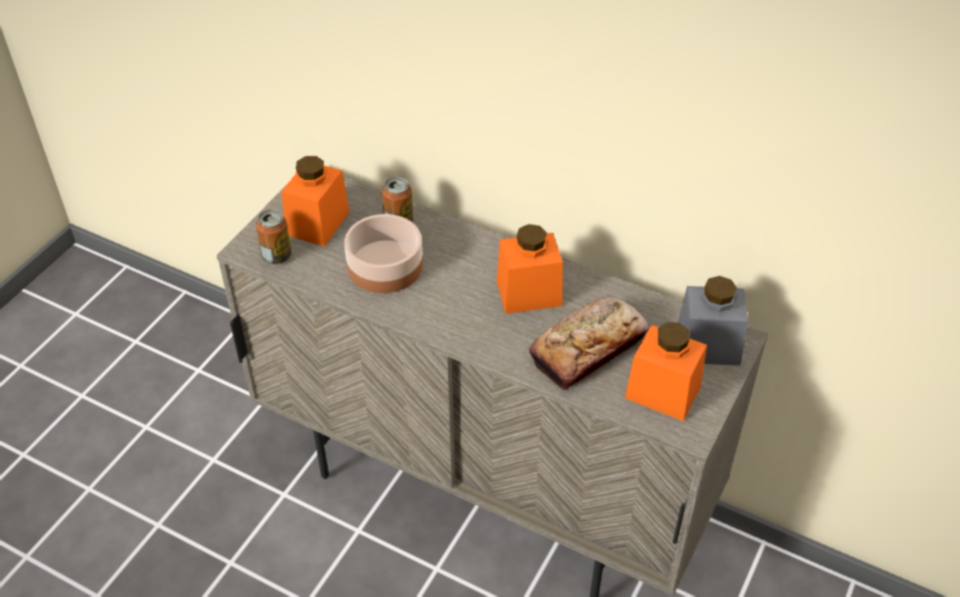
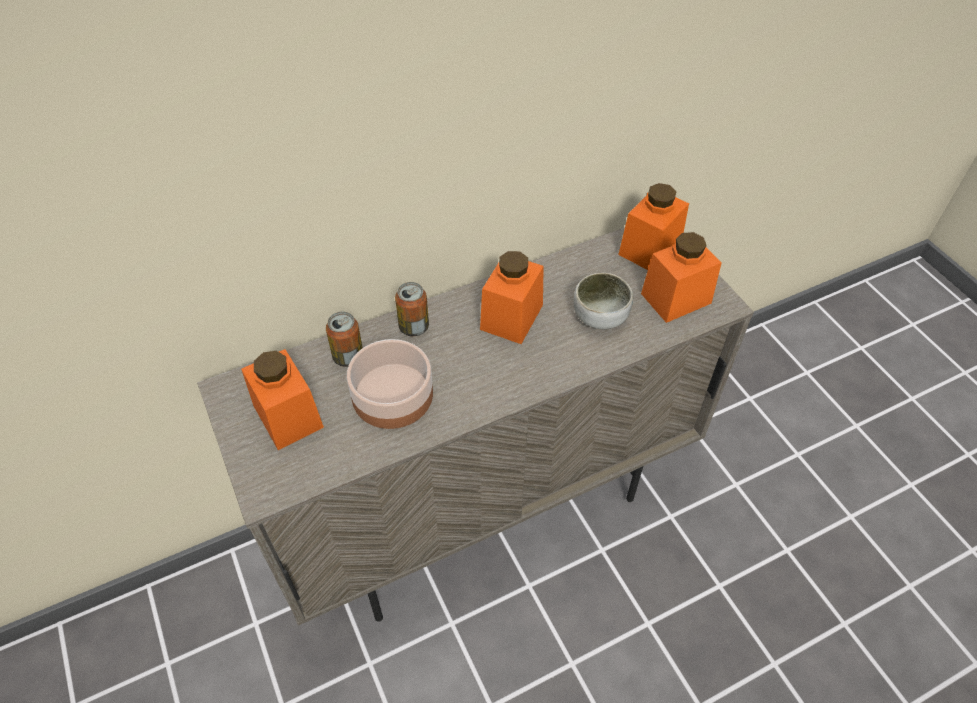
camera: 55 degrees left, 5 degrees up
can [256,210,291,264] -> can moved to [395,282,429,336]
bread [529,296,649,390] -> bowl [574,273,633,329]
grey jar [678,276,748,366] -> orange jar [618,183,689,270]

